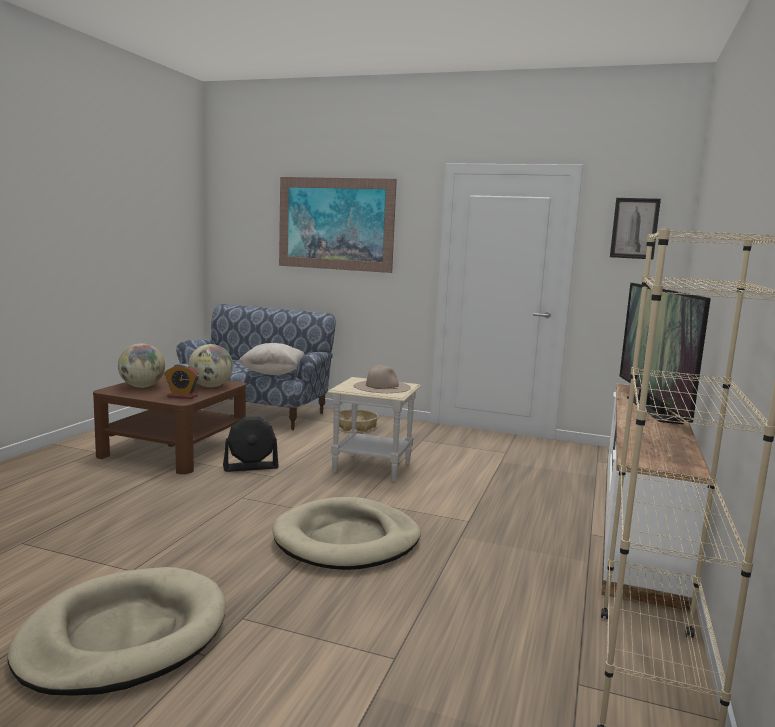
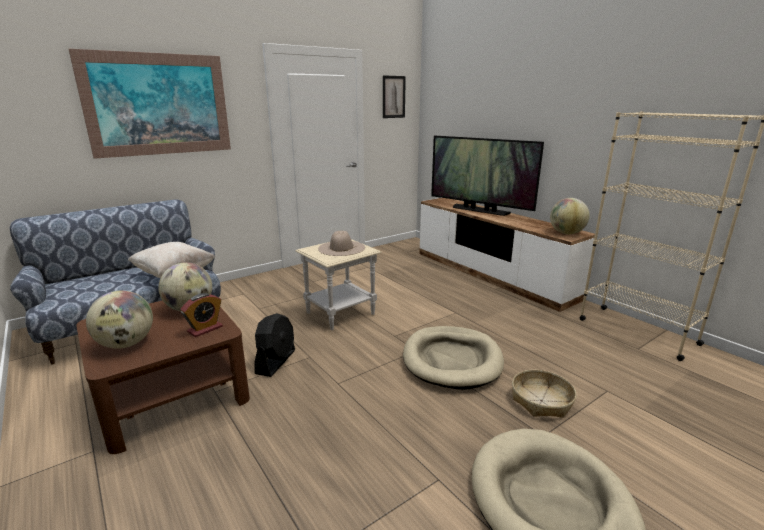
camera: 55 degrees left, 10 degrees up
basket [339,409,378,432] -> basket moved to [512,370,576,418]
none -> globe [550,198,590,234]

